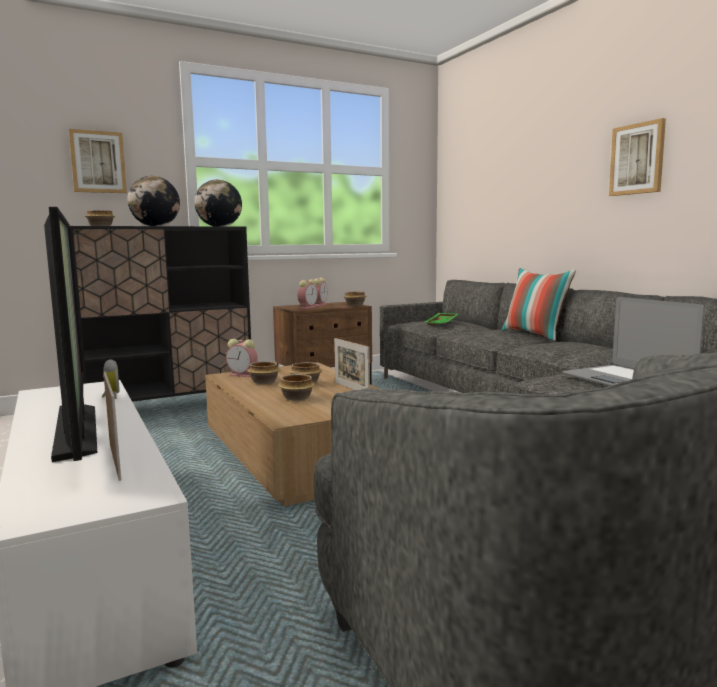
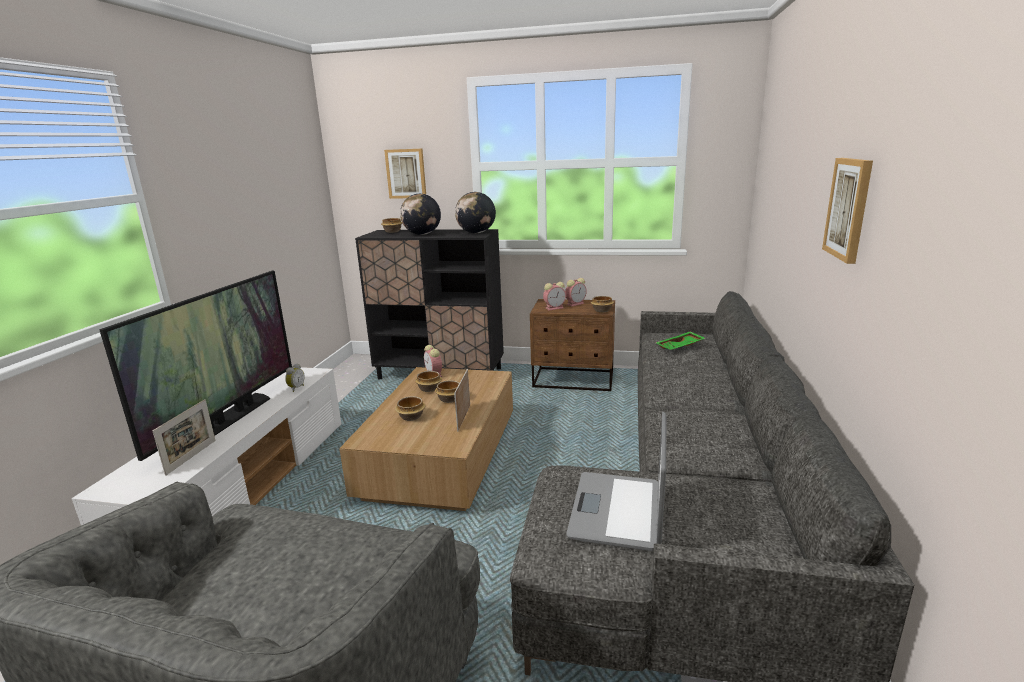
camera: 40 degrees right, 10 degrees up
pillow [501,268,576,341] -> none

